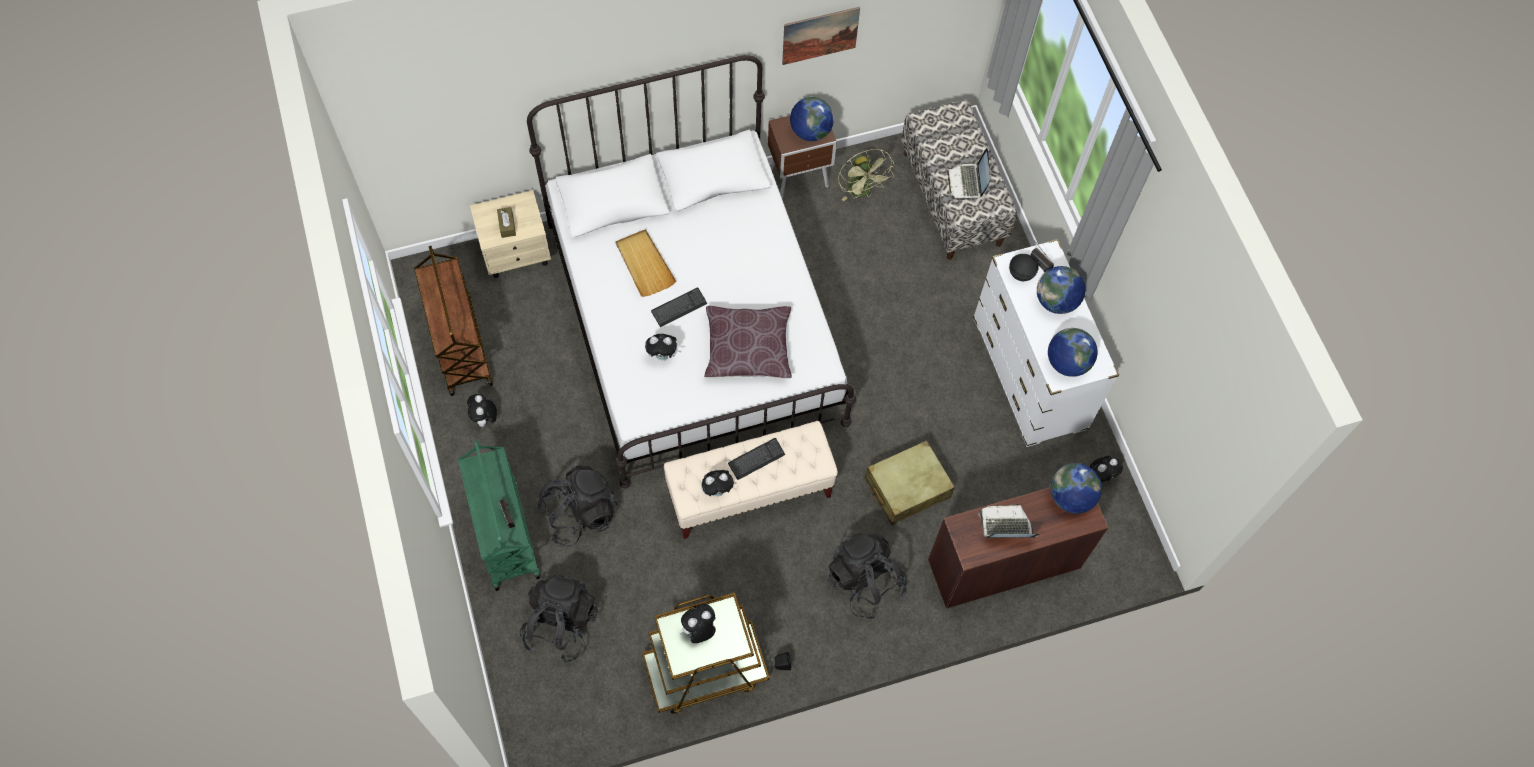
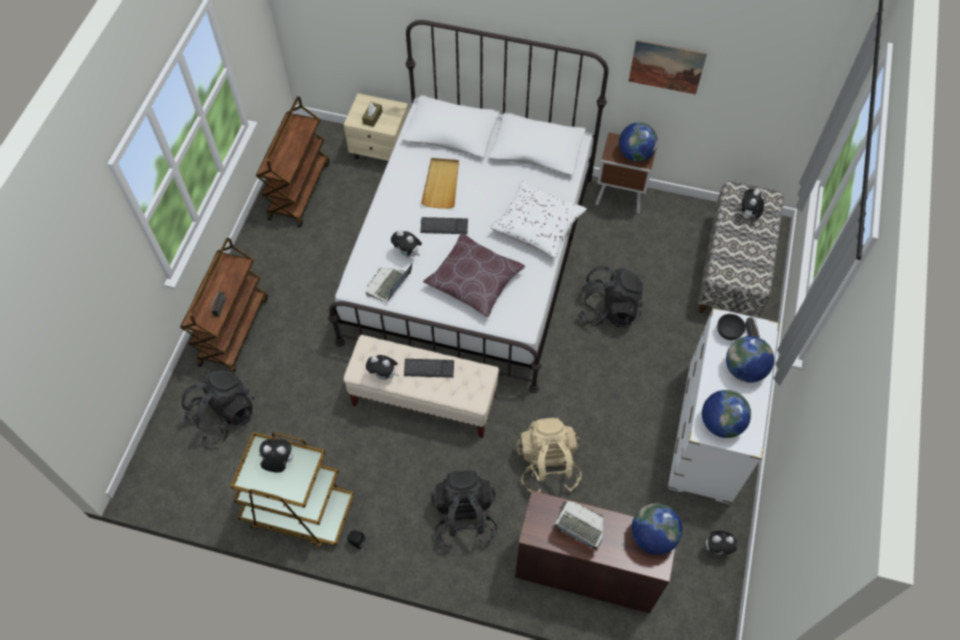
camera: 35 degrees right, 5 degrees down
green cart [458,440,540,591] -> brown cart [180,238,268,374]
plush toy [467,394,497,429] -> plush toy moved to [741,189,764,218]
black backpack [537,466,617,546] -> black backpack moved to [578,266,643,327]
green fan [838,149,895,201] -> none
beige suitcase [865,440,955,525] -> beige backpack [517,418,582,492]
laptop [947,148,990,201] -> laptop moved to [366,262,413,302]
none -> white pillow [490,181,587,258]

